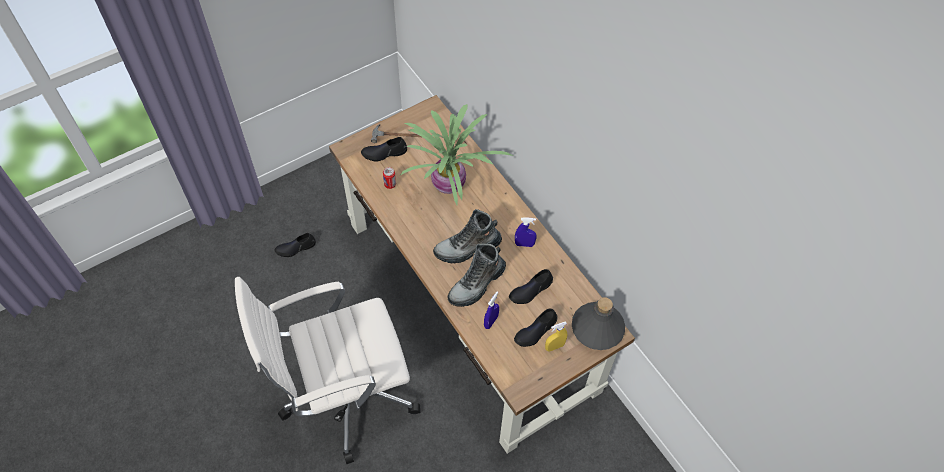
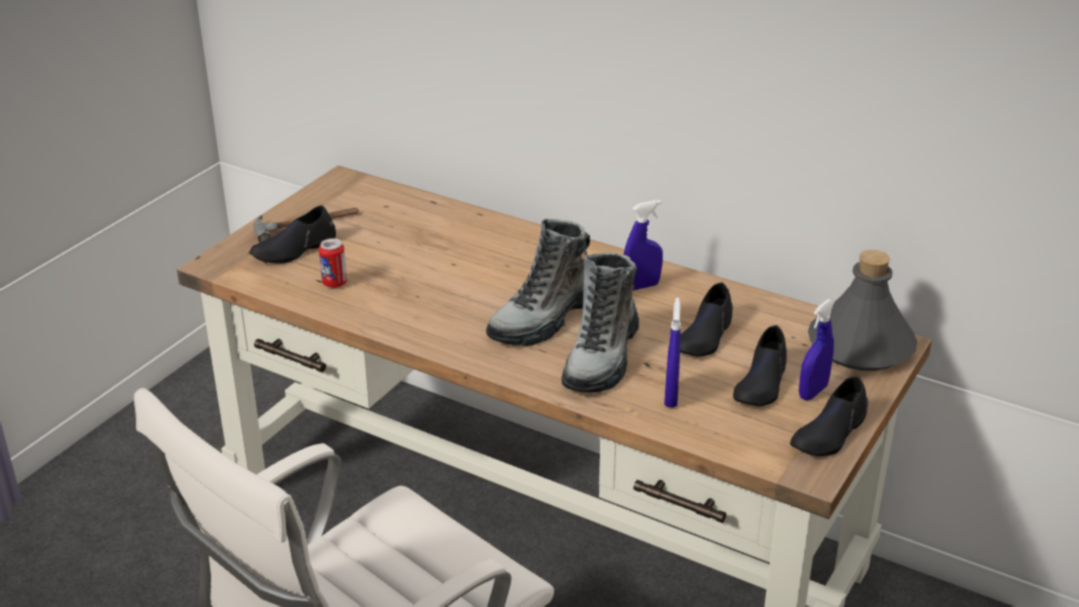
camera: 25 degrees left, 25 degrees down
black shoe [275,233,316,257] -> black shoe moved to [790,376,868,456]
potted plant [400,104,513,205] -> none
yellow spray bottle [545,322,567,352] -> blue spray bottle [799,299,835,400]

